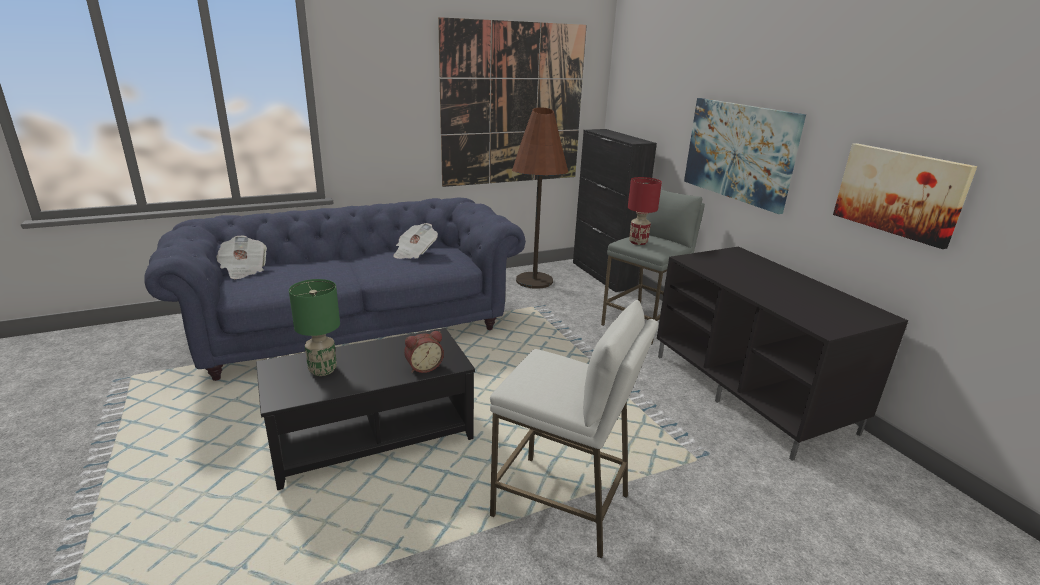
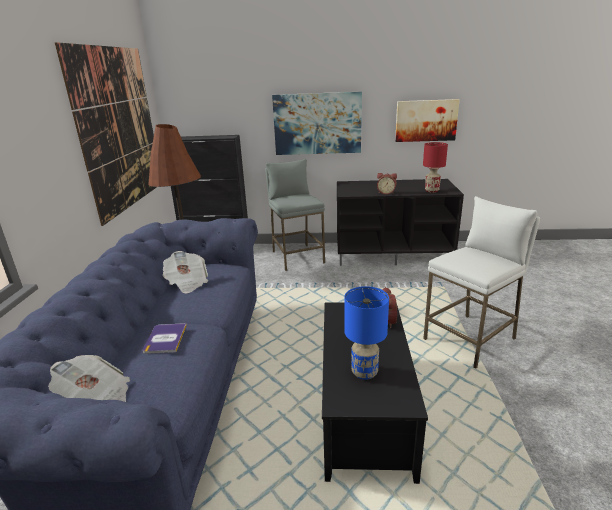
camera: 60 degrees left, 0 degrees up
green table lamp [289,279,340,376] -> blue table lamp [344,286,389,380]
red table lamp [628,177,662,245] -> red table lamp moved to [423,142,448,193]
none -> book [143,323,187,354]
none -> alarm clock [377,173,397,194]

